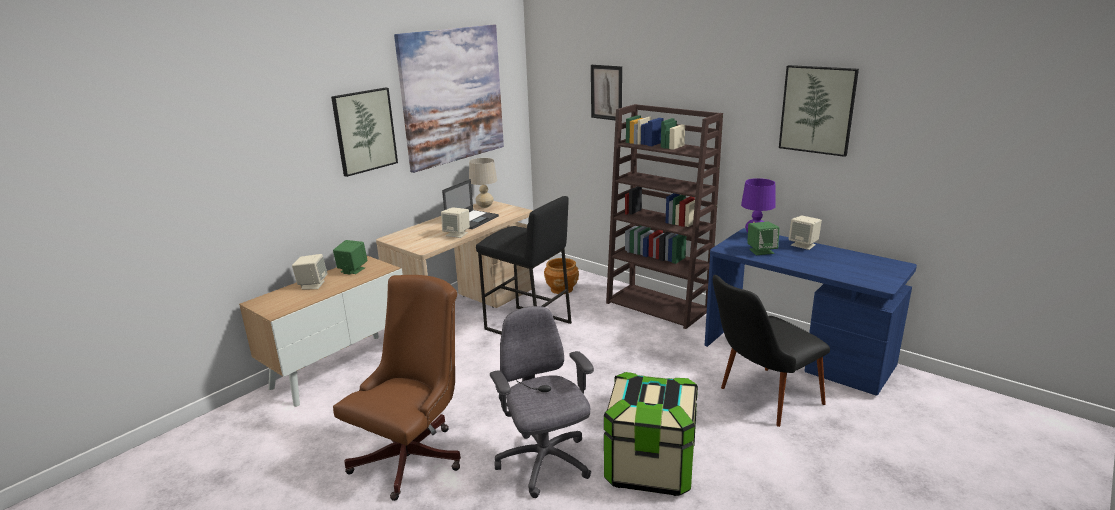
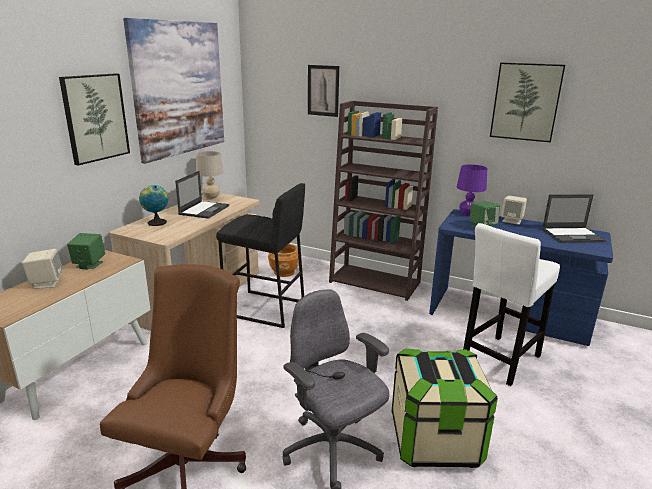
camera: 15 degrees left, 0 degrees up
beige speaker [441,207,470,238] -> none
black chair [713,275,830,427] -> white stool [463,223,560,386]
none -> globe [139,185,168,226]
none -> laptop [542,194,606,243]

